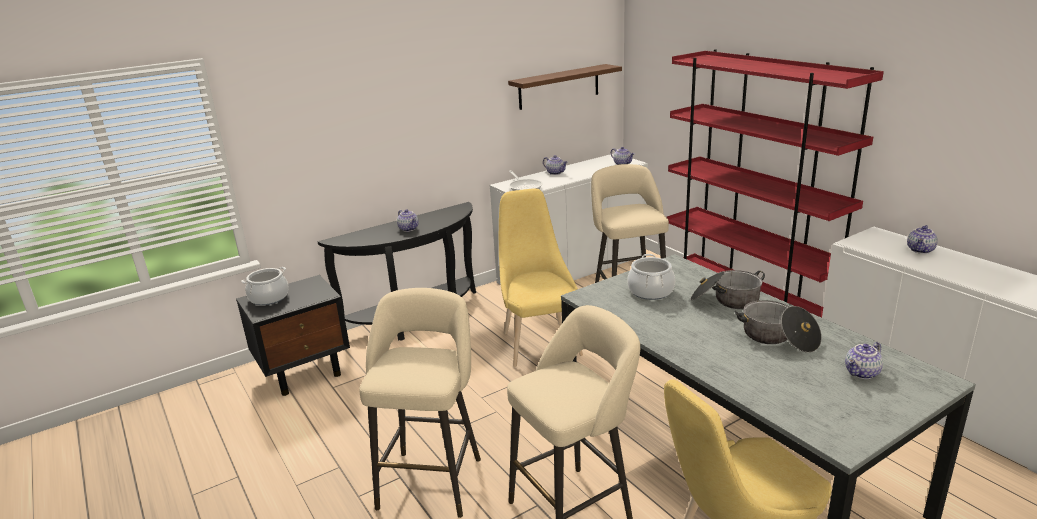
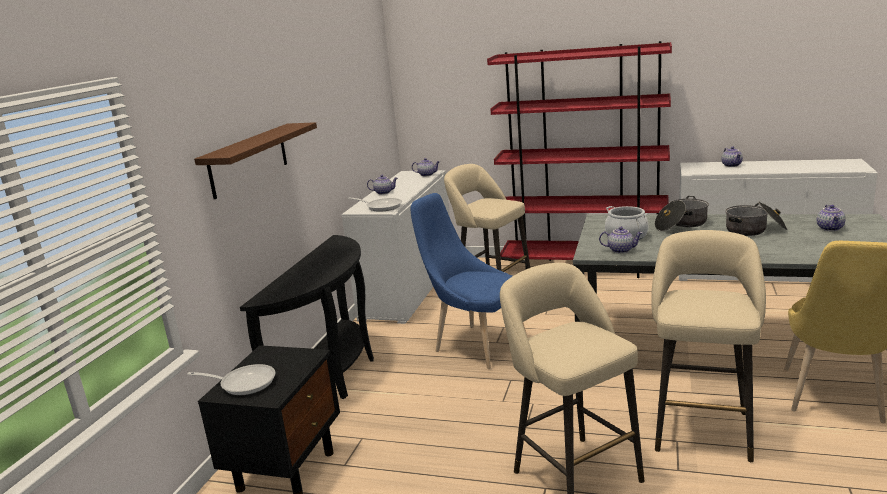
camera: 40 degrees left, 5 degrees down
cooking pot [241,267,289,305] -> frying pan [187,364,276,395]
teapot [397,209,419,232] -> teapot moved to [599,227,643,253]
yellow chair [499,188,583,367] -> blue chair [411,193,528,369]
brown shelf [508,64,622,110] -> brown shelf moved to [194,122,317,199]

